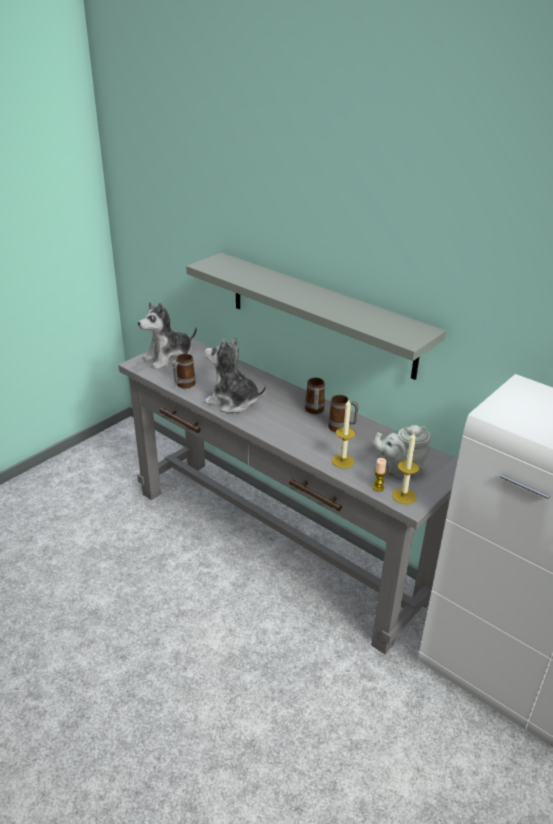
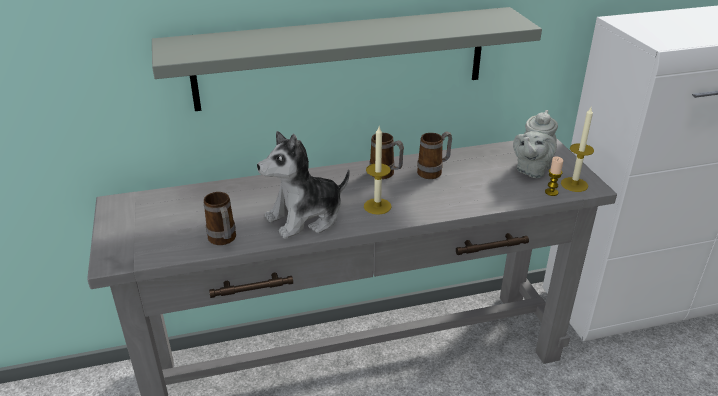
camera: 55 degrees left, 0 degrees up
plush toy [138,302,197,370] -> none
candle [332,399,356,468] -> candle moved to [364,127,392,215]

